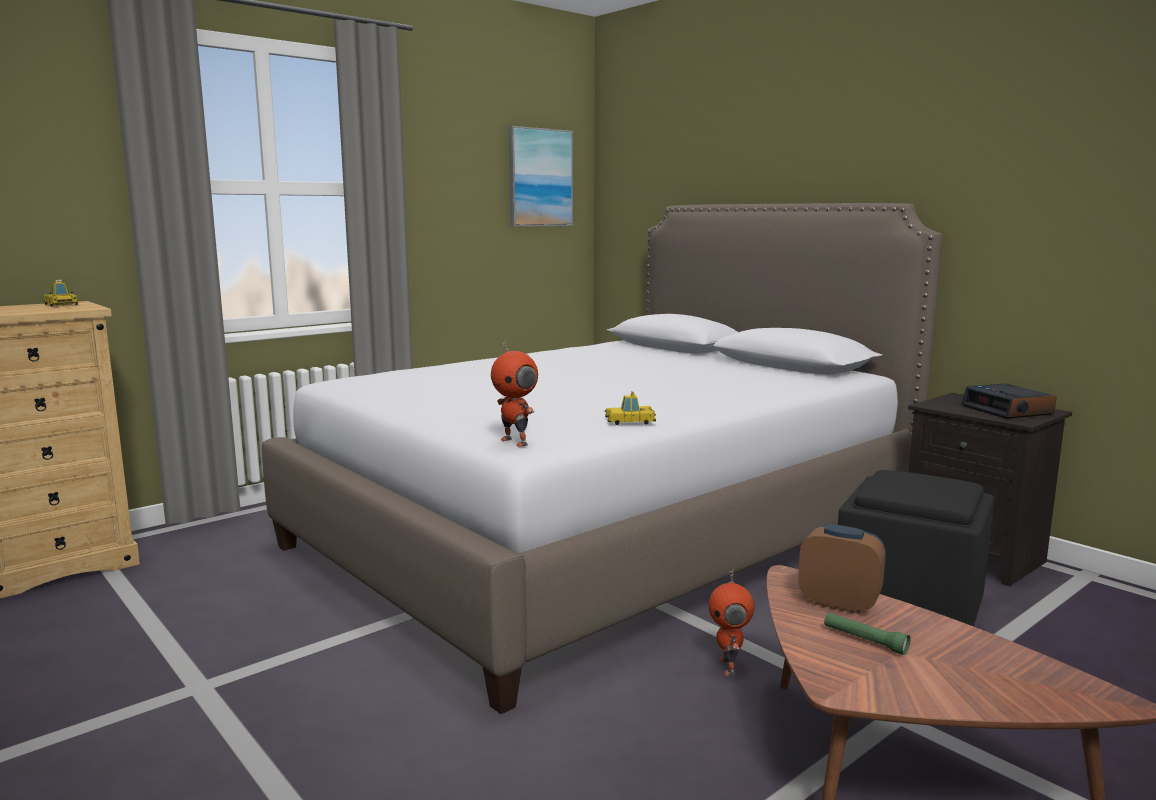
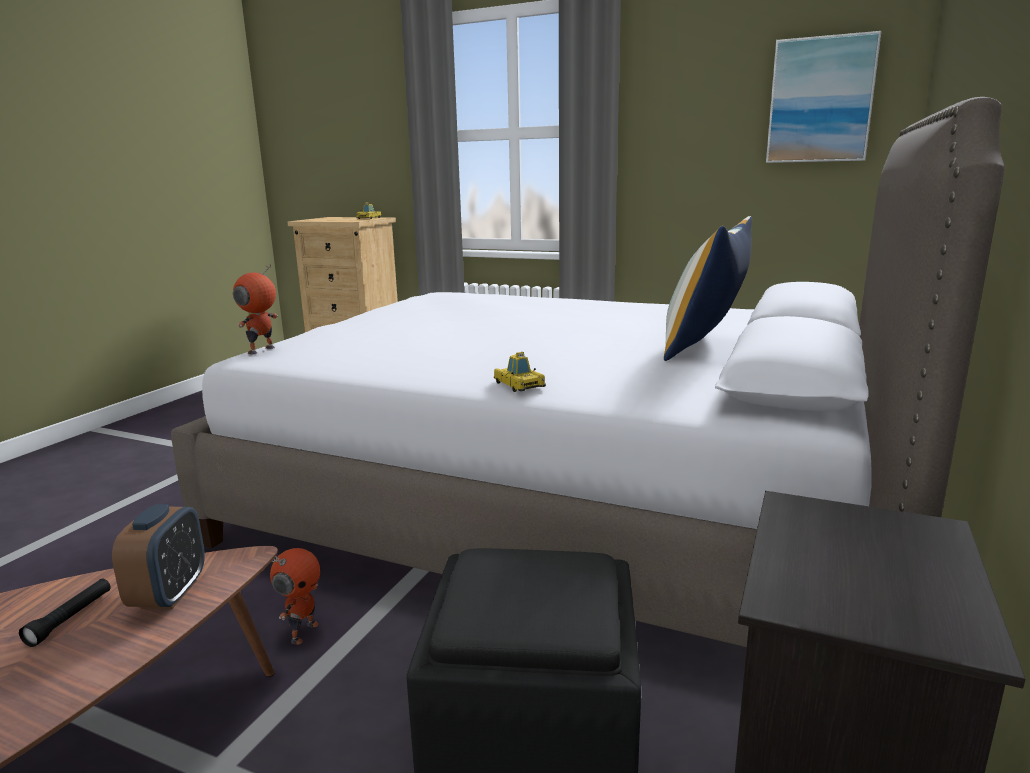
camera: 65 degrees right, 5 degrees up
toy car [605,391,656,425] -> toy car moved to [494,352,546,392]
toy robot [708,569,754,676] -> toy robot turned 135 degrees clockwise [270,548,320,645]
green flashlight [824,612,910,655] -> black flashlight [19,579,111,647]
alarm clock [962,383,1057,419] -> none
none -> pillow [664,216,752,361]

